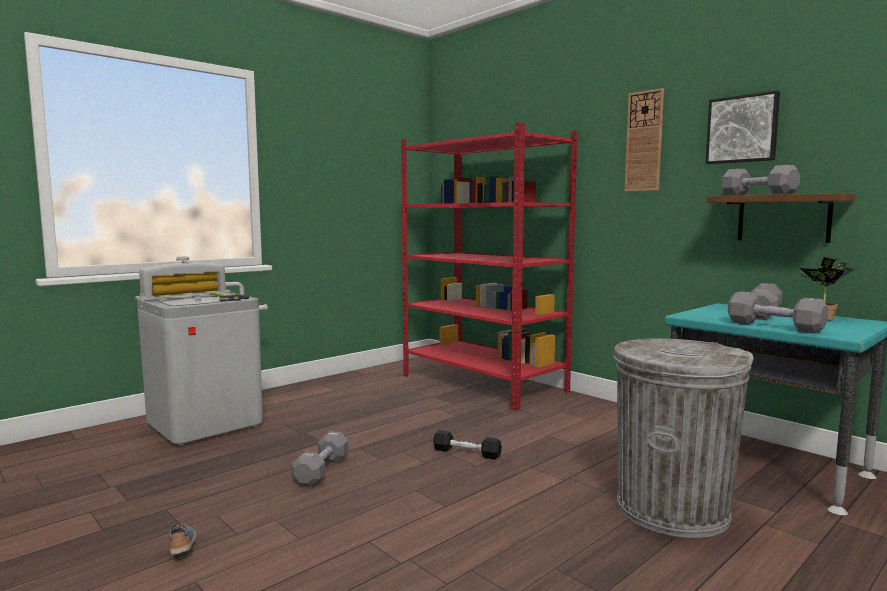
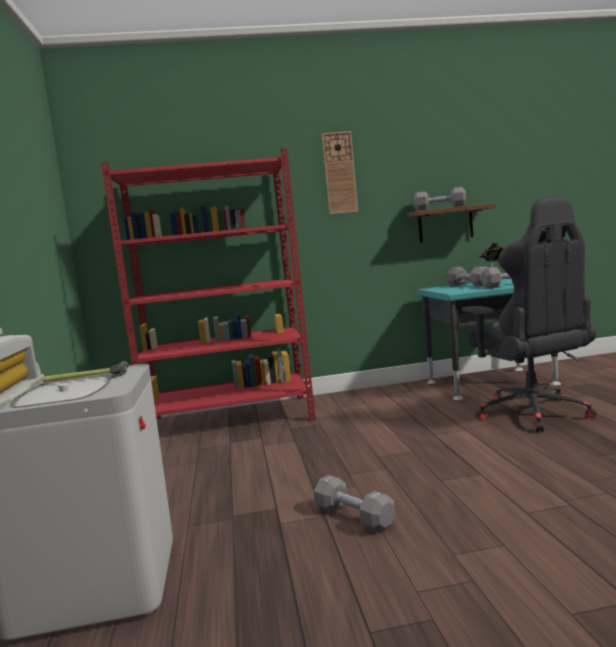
camera: 55 degrees left, 0 degrees up
shoe [169,523,197,555] -> none
black dumbbell [433,430,502,460] -> none
grey trash can [613,338,753,538] -> black office chair [462,196,597,432]
picture [705,91,780,164] -> none

